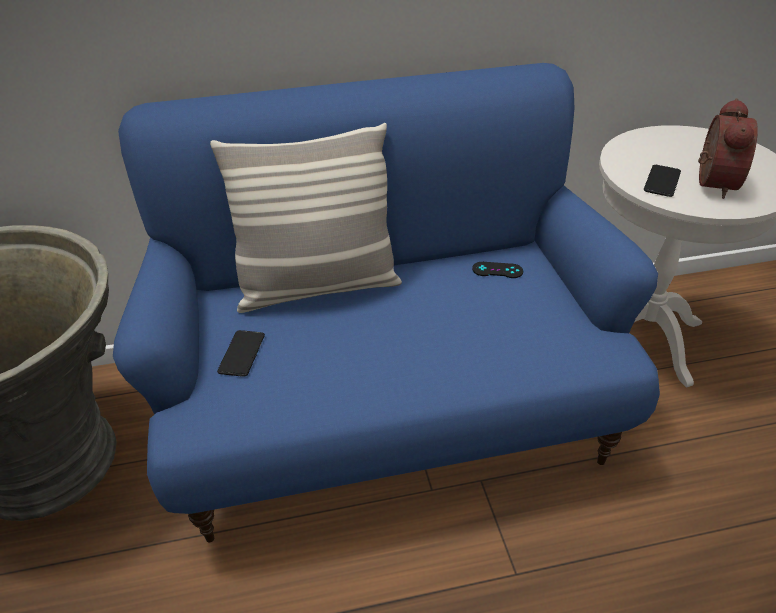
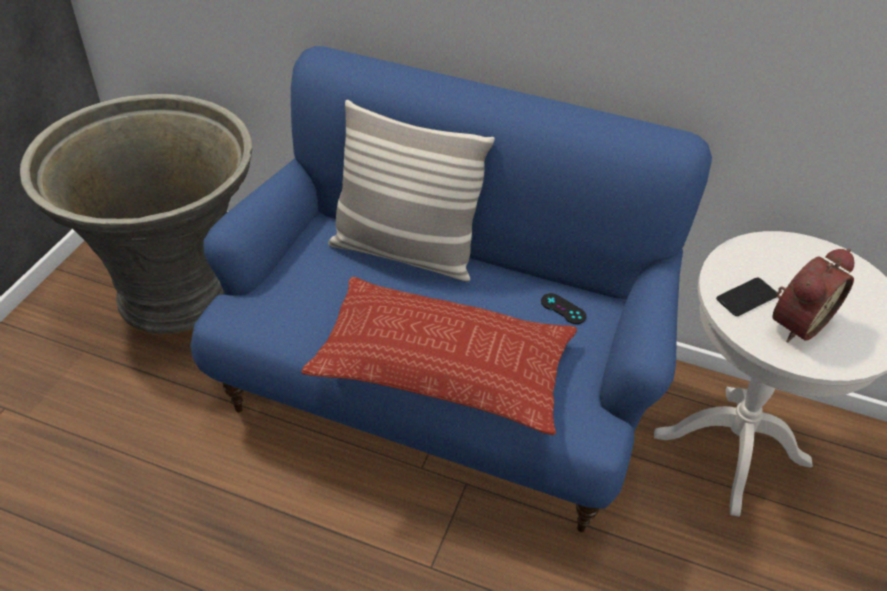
camera: 30 degrees right, 5 degrees up
phone [217,330,265,377] -> none
none -> pillow [301,277,577,435]

